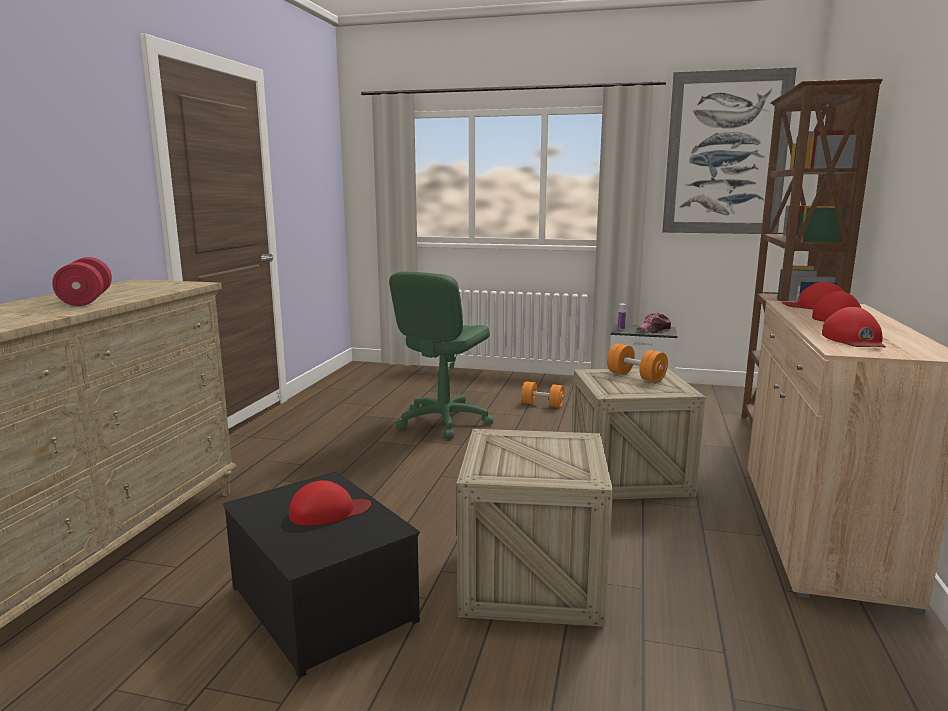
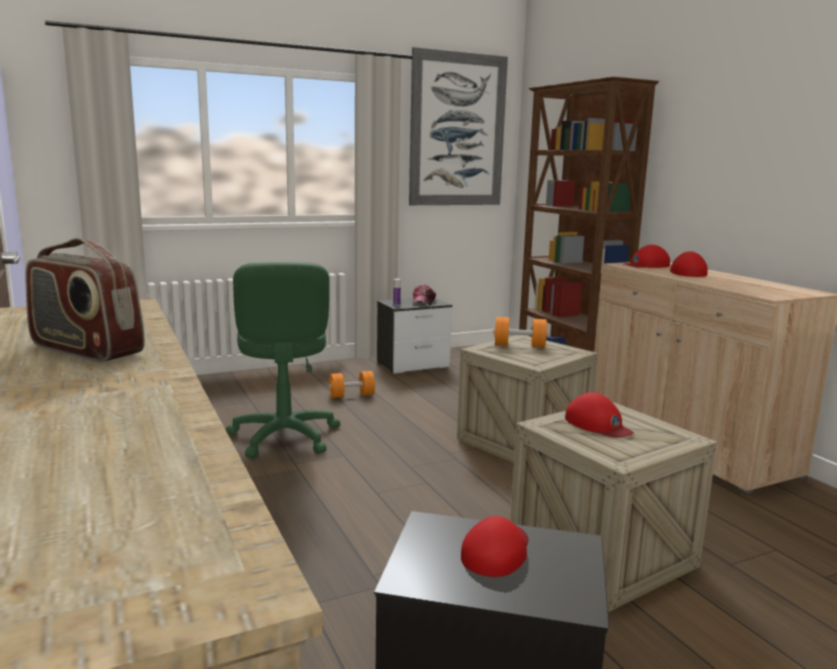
camera: 40 degrees left, 0 degrees up
red dumbbell [52,257,112,306] -> radio [25,238,145,362]
red cap [822,307,886,347] -> red cap moved to [565,392,634,437]

